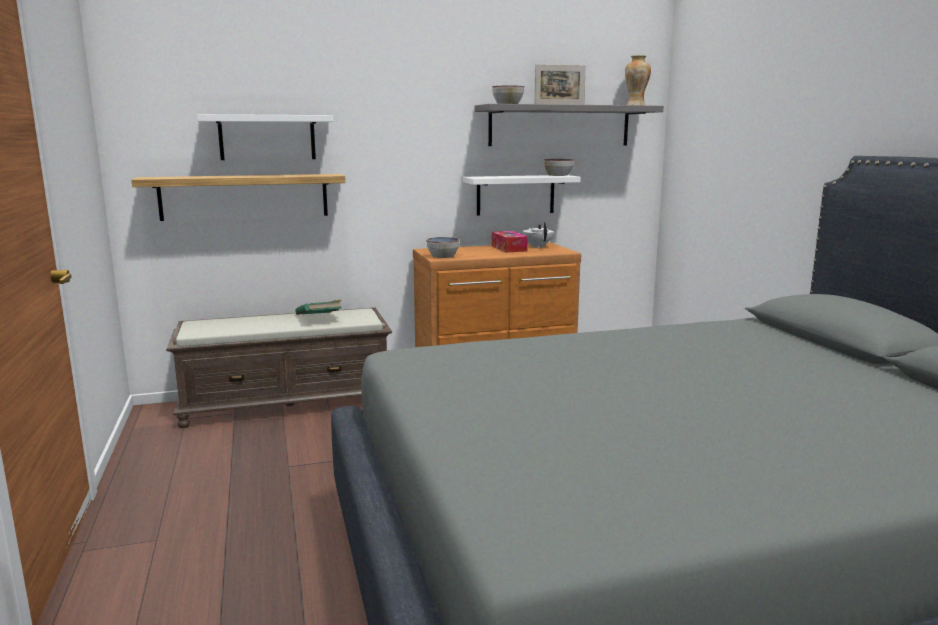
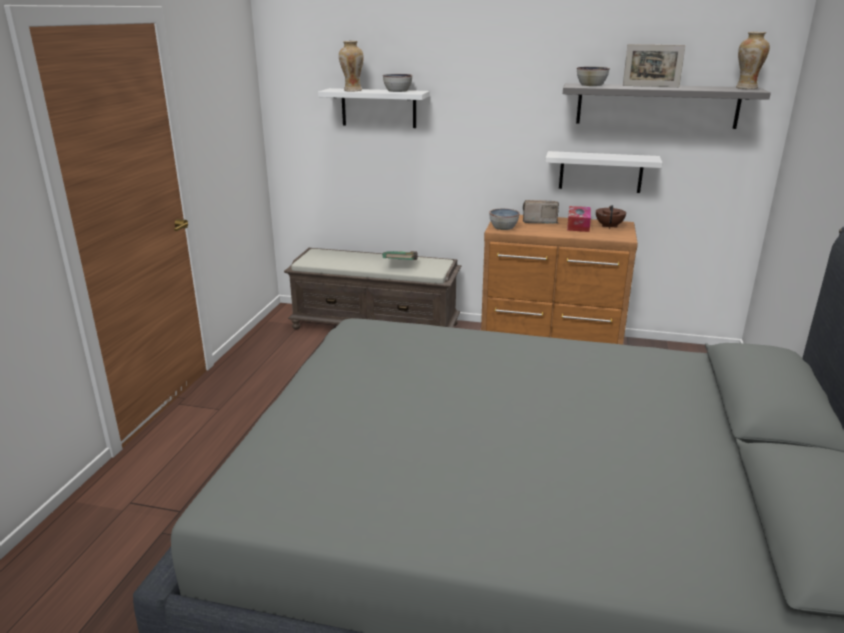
camera: 30 degrees right, 10 degrees up
shelf [131,174,346,221] -> none
white teapot [523,222,553,248] -> brown teapot [596,205,626,229]
bowl [543,159,574,176] -> bowl moved to [383,74,412,92]
none -> vase [339,41,364,92]
none -> radio [523,200,559,223]

